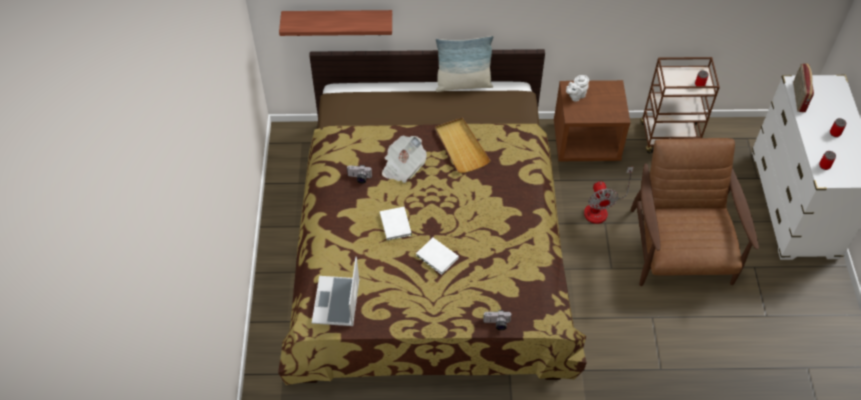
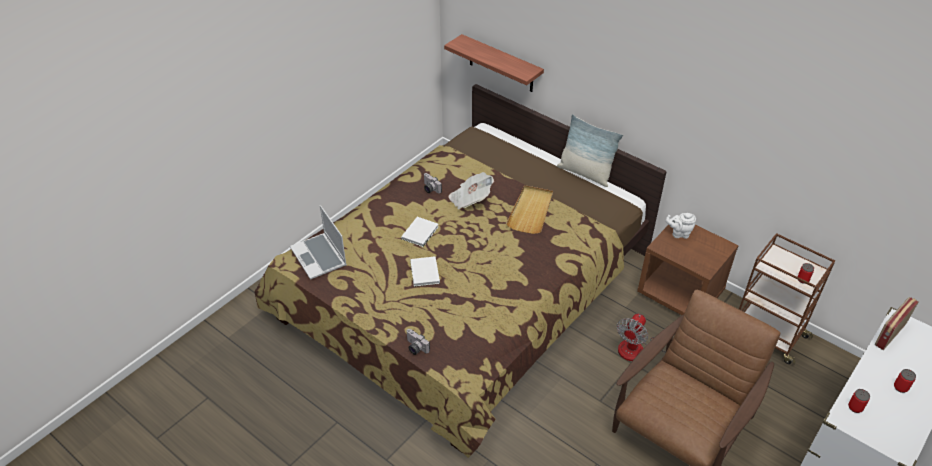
camera: 40 degrees right, 10 degrees down
laptop [312,257,359,326] -> laptop turned 75 degrees counterclockwise [290,205,347,280]

